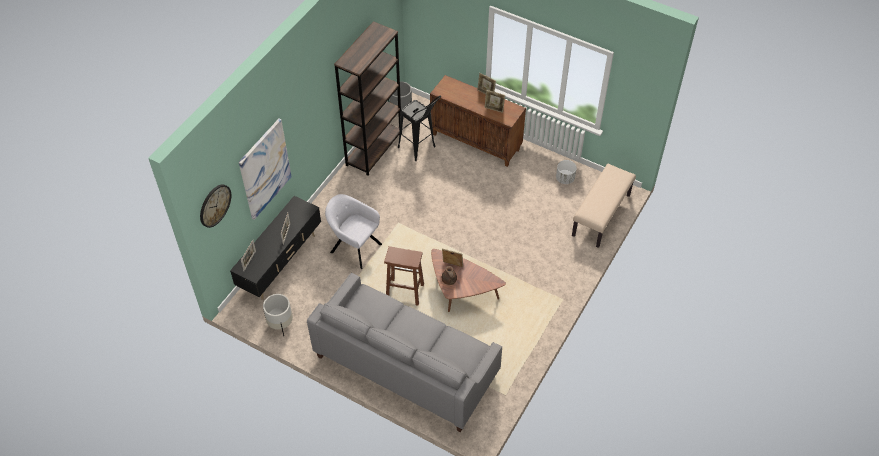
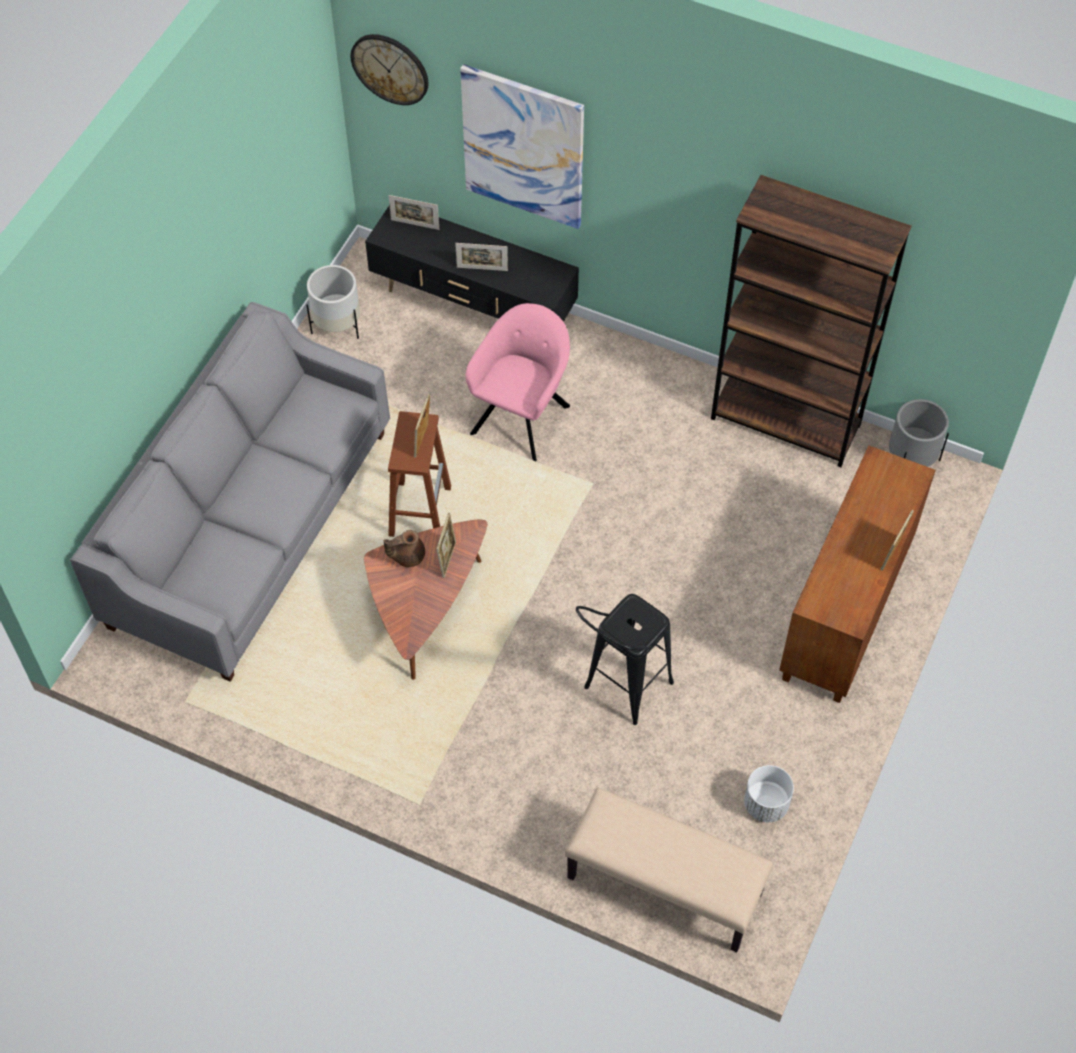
camera: 85 degrees right, 5 degrees up
grey armchair [325,194,382,269] -> pink armchair [465,303,570,462]
black stool [398,96,441,161] -> black stool moved to [576,594,674,725]
picture frame [485,90,505,113] -> picture frame moved to [414,394,430,458]

